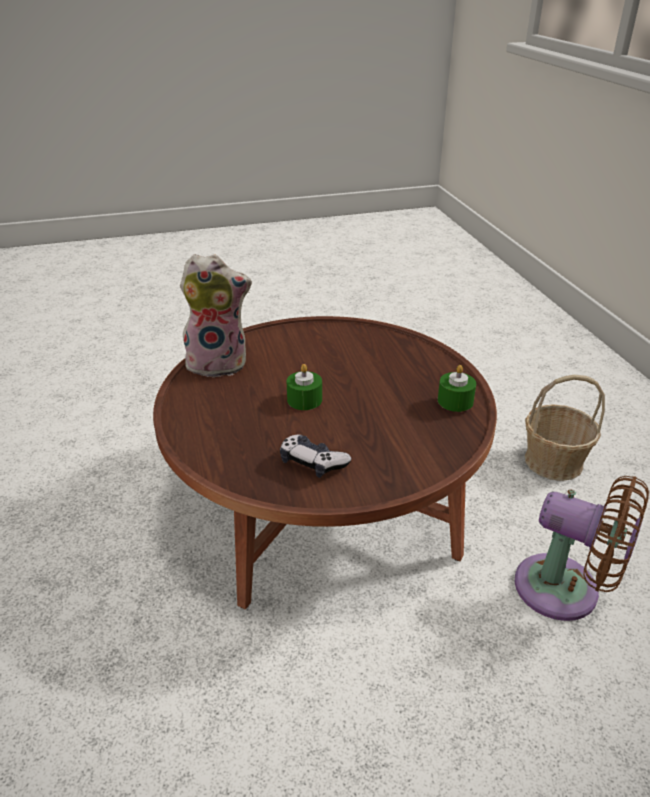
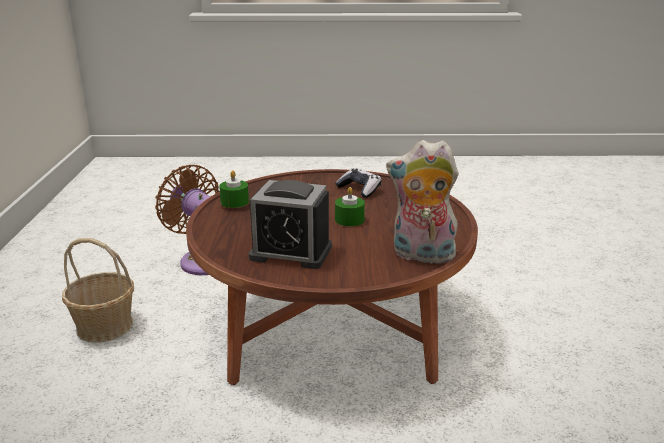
camera: 165 degrees left, 10 degrees down
none -> alarm clock [249,180,332,269]

